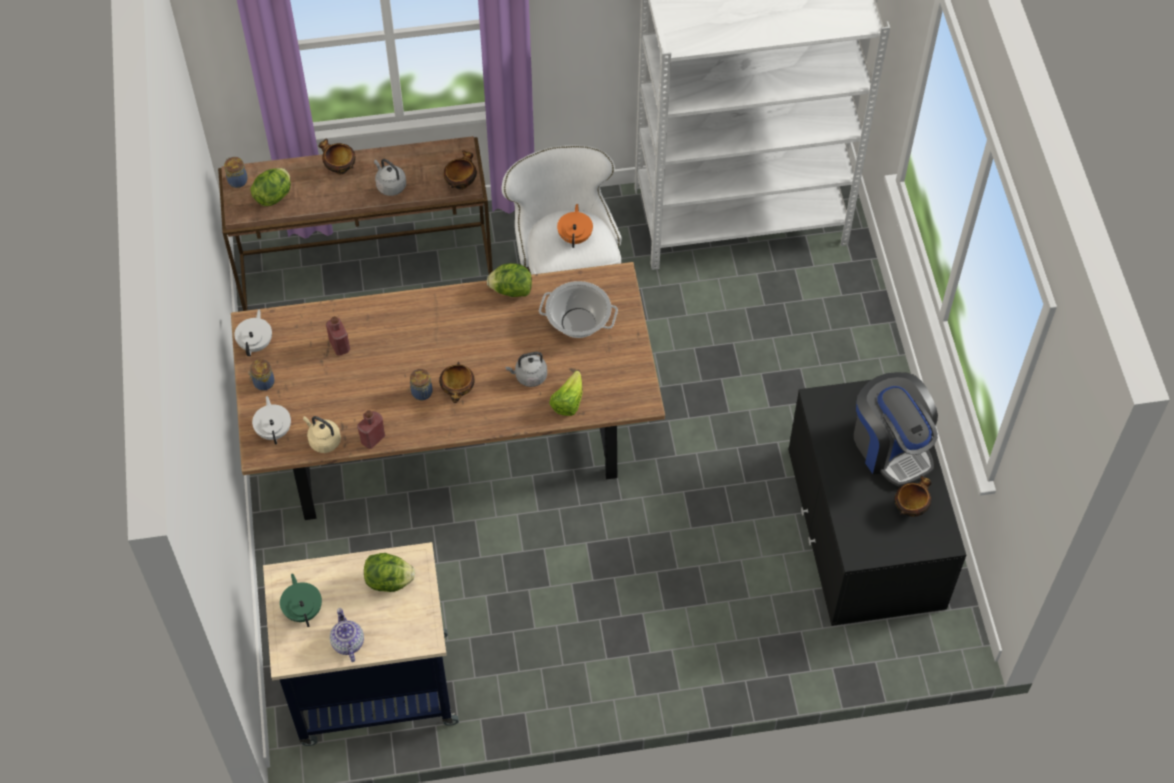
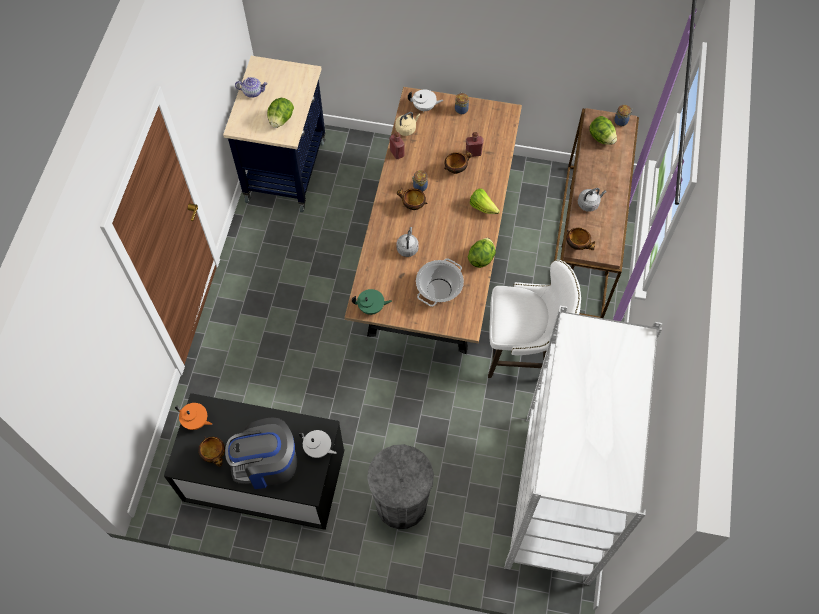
camera: 110 degrees right, 5 degrees up
white teapot [234,309,272,356] -> white teapot moved to [299,430,337,458]
green teapot [280,574,322,627] -> green teapot moved to [352,289,392,315]
bowl [318,138,355,174] -> bowl moved to [444,150,472,174]
lettuce [549,371,583,416] -> lettuce moved to [470,188,500,214]
orange teapot [557,204,593,248] -> orange teapot moved to [175,403,212,430]
none -> grey trash can [367,444,434,529]

